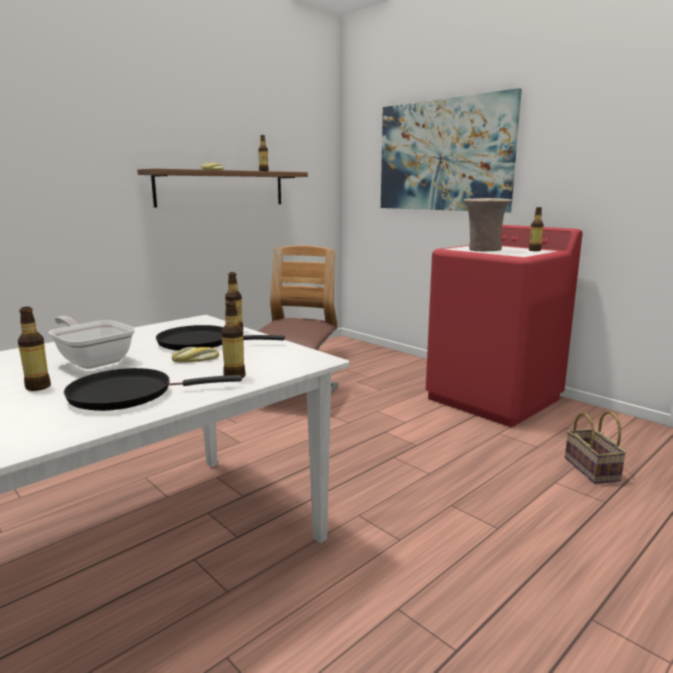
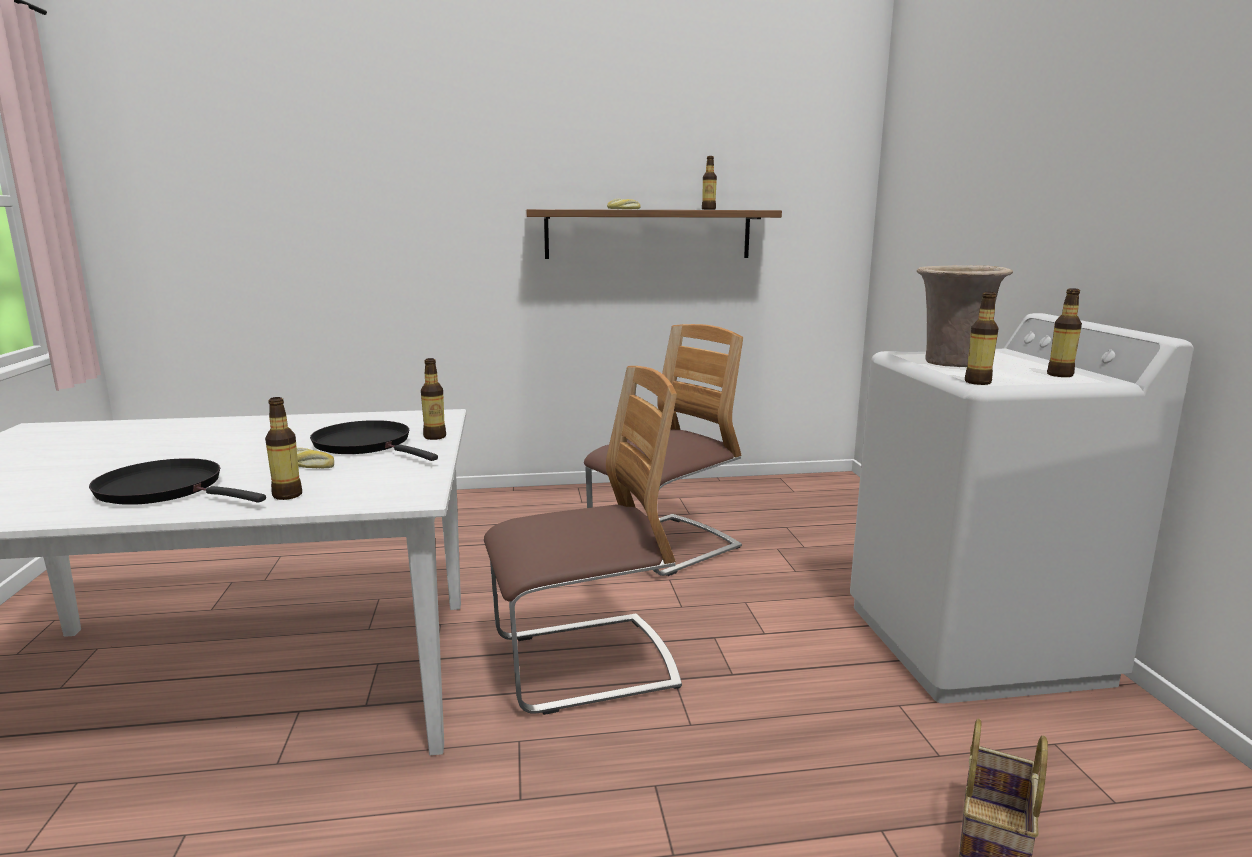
camera: 35 degrees right, 0 degrees up
bottle [18,307,51,391] -> bottle moved to [965,292,999,385]
frying pan [48,316,135,369] -> none
picture [381,88,522,213] -> none
red washing machine [426,225,583,427] -> white washing machine [850,313,1194,703]
none -> chair [484,366,682,715]

